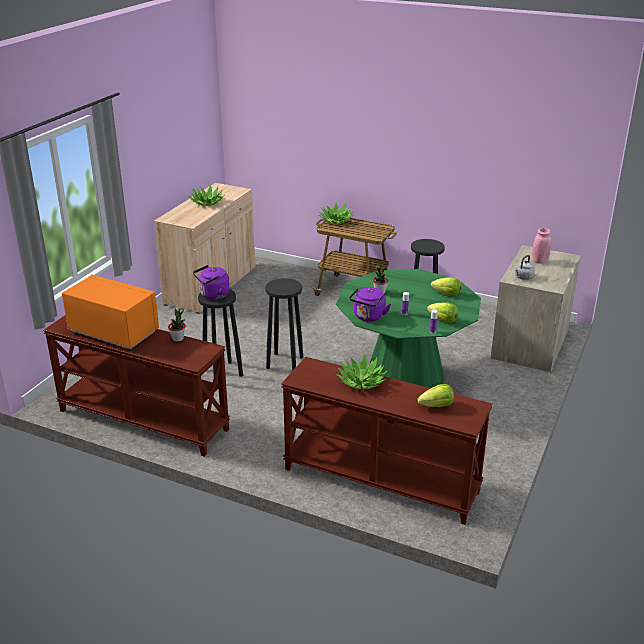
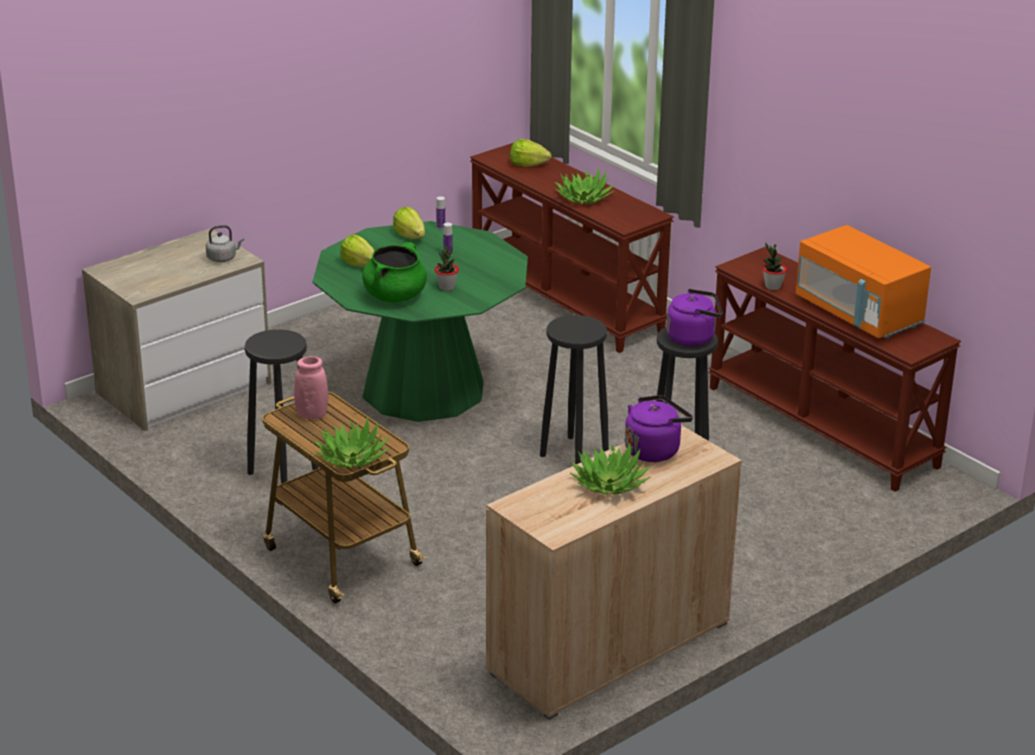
camera: 155 degrees left, 0 degrees up
purple kettle [349,287,391,322] -> purple kettle moved to [625,395,693,462]
pink vase [532,228,551,263] -> pink vase moved to [294,356,328,419]
none -> green cooking pot [362,242,427,302]

